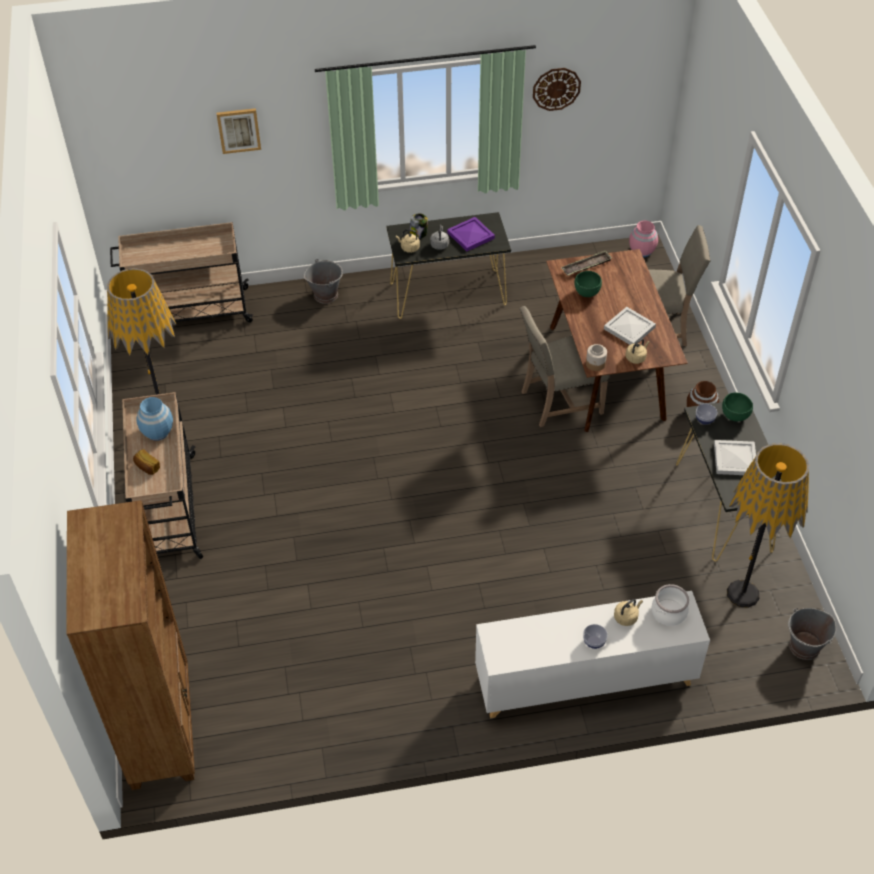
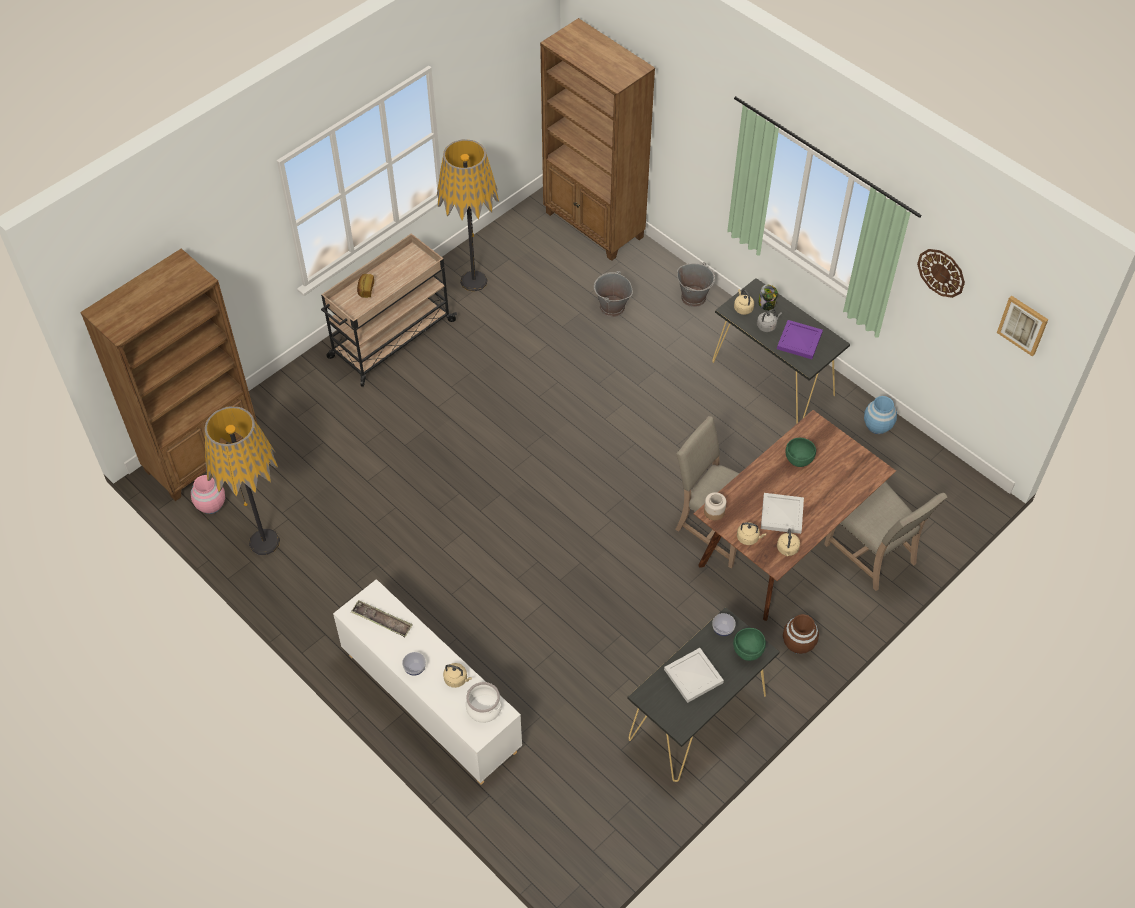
camera: 55 degrees right, 5 degrees up
beige cart [110,222,253,323] -> brown bookcase [540,18,655,261]
blue vase [136,397,173,440] -> blue vase moved to [864,396,897,434]
picture [217,108,261,154] -> picture moved to [997,296,1049,357]
tray [561,250,612,276] -> tray moved to [351,600,413,637]
pink vase [629,221,658,257] -> pink vase moved to [191,475,225,514]
floor lamp [727,443,809,608] -> floor lamp moved to [205,407,280,555]
grey bucket [788,608,836,660] -> grey bucket moved to [594,271,633,317]
none -> beige kettle [777,528,800,556]

